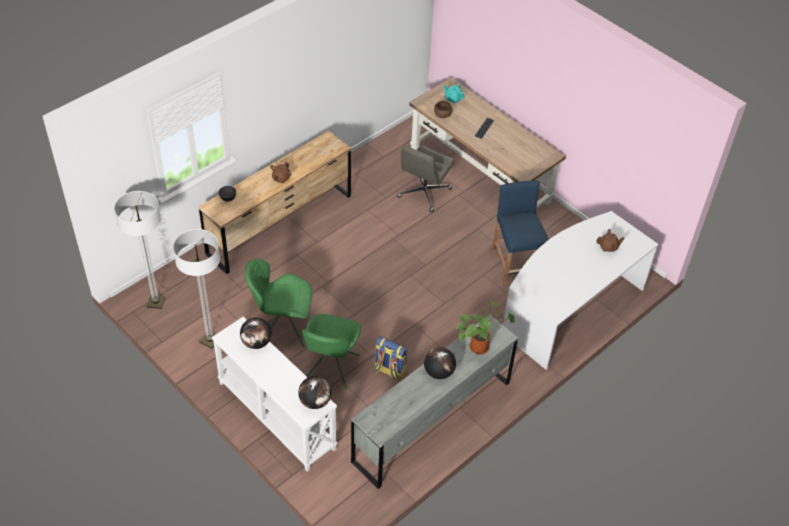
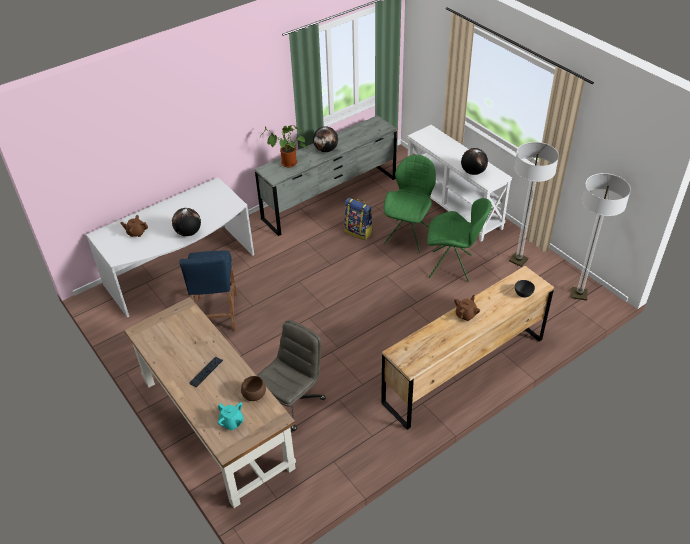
camera: 170 degrees left, 5 degrees down
globe [298,376,331,409] -> globe moved to [172,208,201,236]

